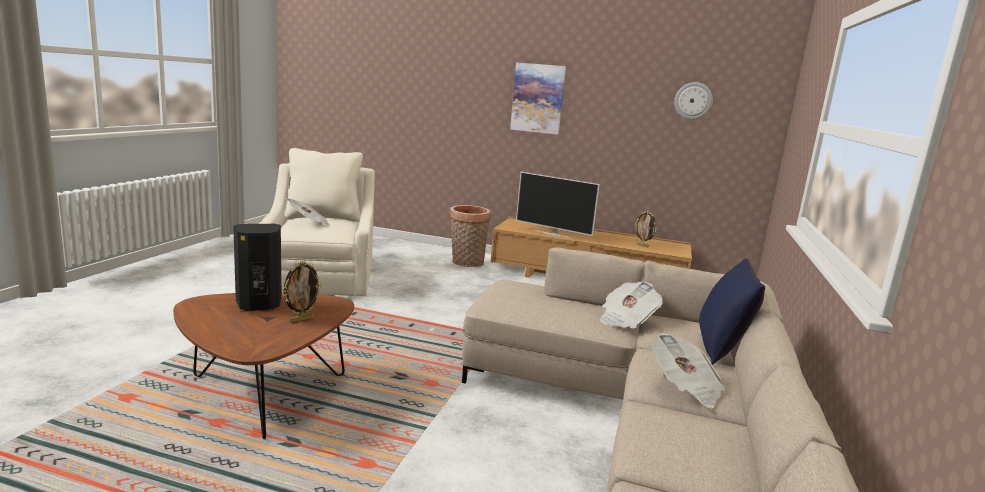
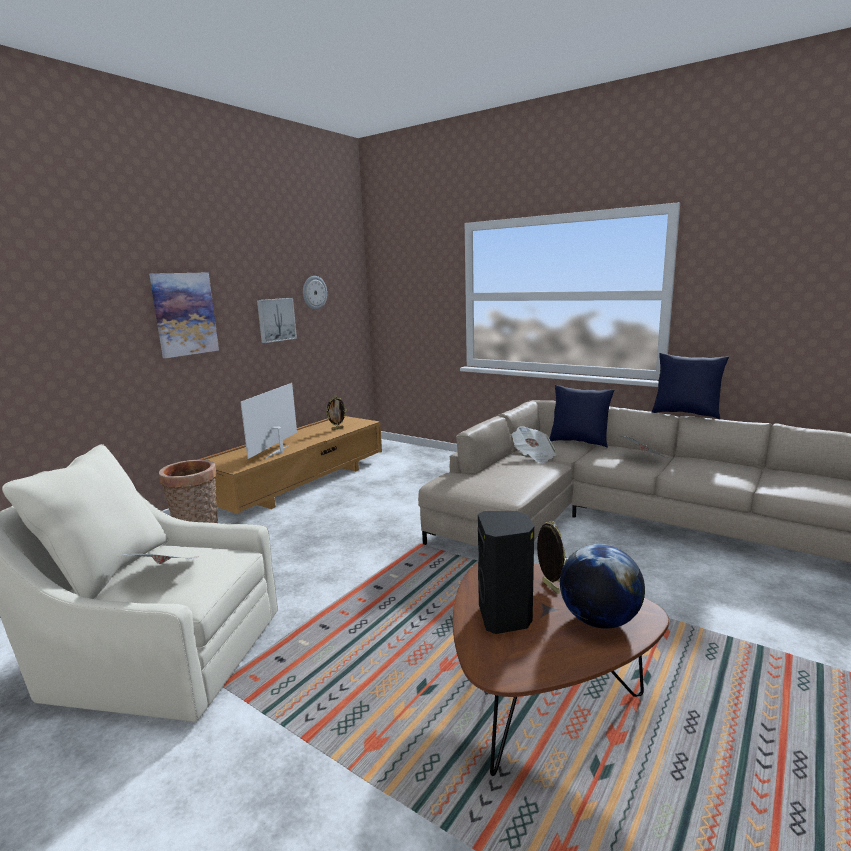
camera: 70 degrees left, 0 degrees up
television [516,172,600,239] -> television turned 150 degrees clockwise [240,383,297,459]
none -> picture [257,298,297,343]
none -> globe [560,544,645,629]
none -> blue pillow [652,353,729,419]

